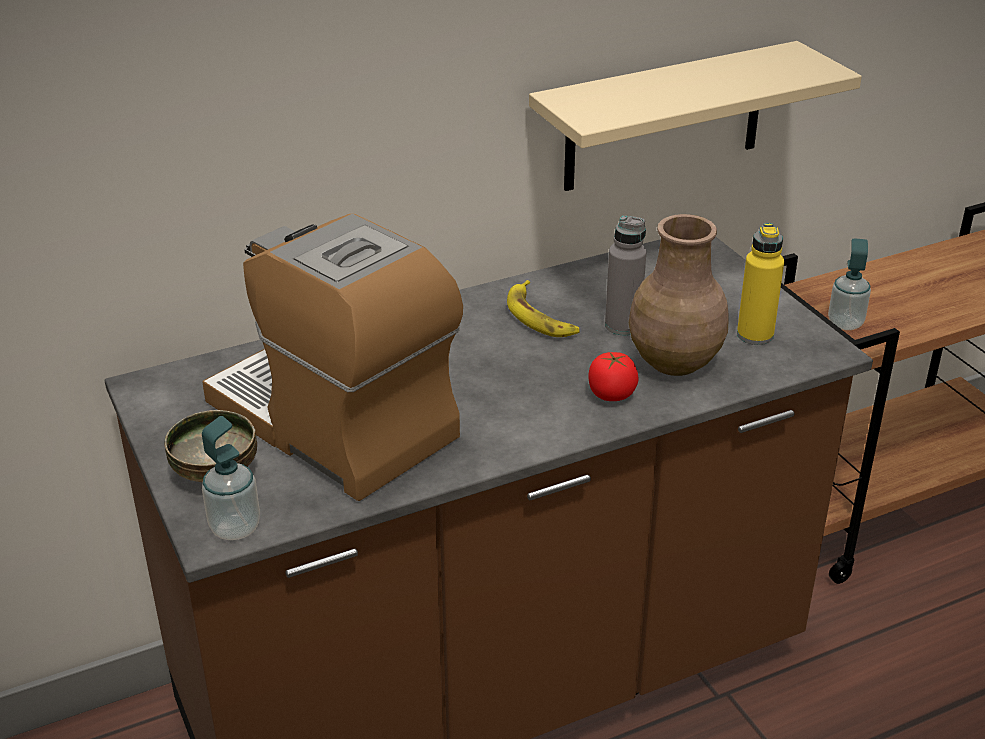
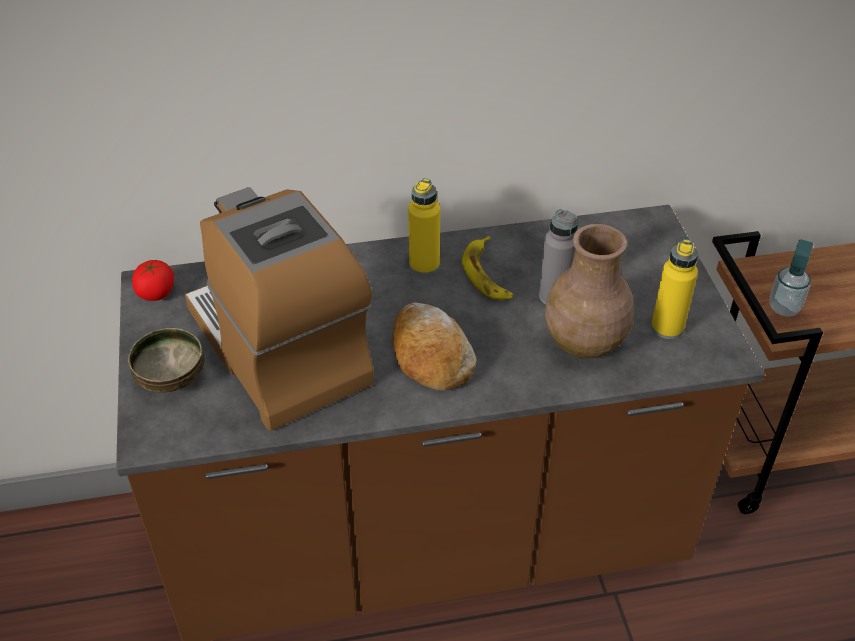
camera: 15 degrees right, 10 degrees up
soap dispenser [202,416,260,540] -> none
beige shelf [529,41,862,191] -> none
tomato [588,352,639,401] -> tomato moved to [132,260,174,301]
none -> bread [393,302,477,391]
none -> yellow bottle [408,178,440,276]

